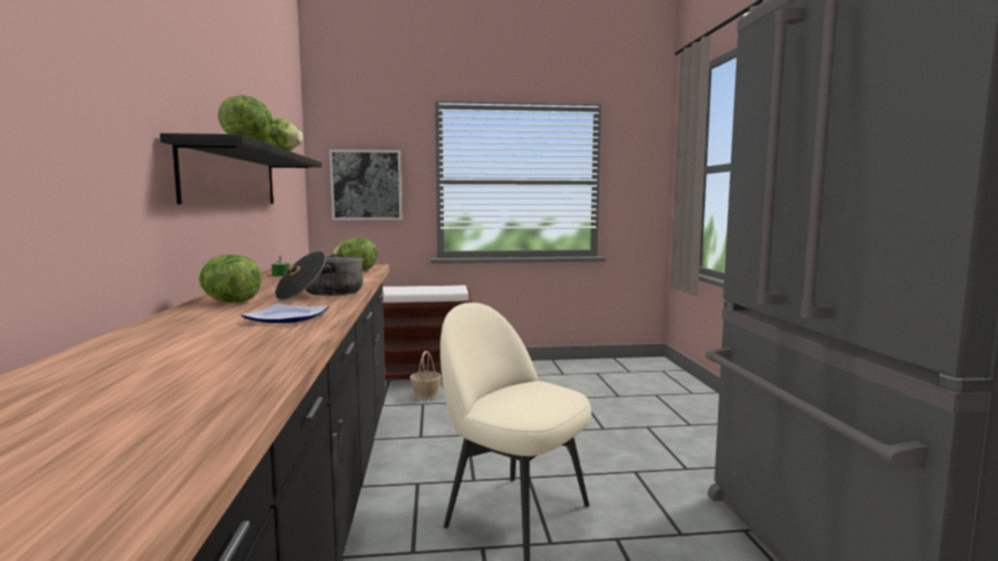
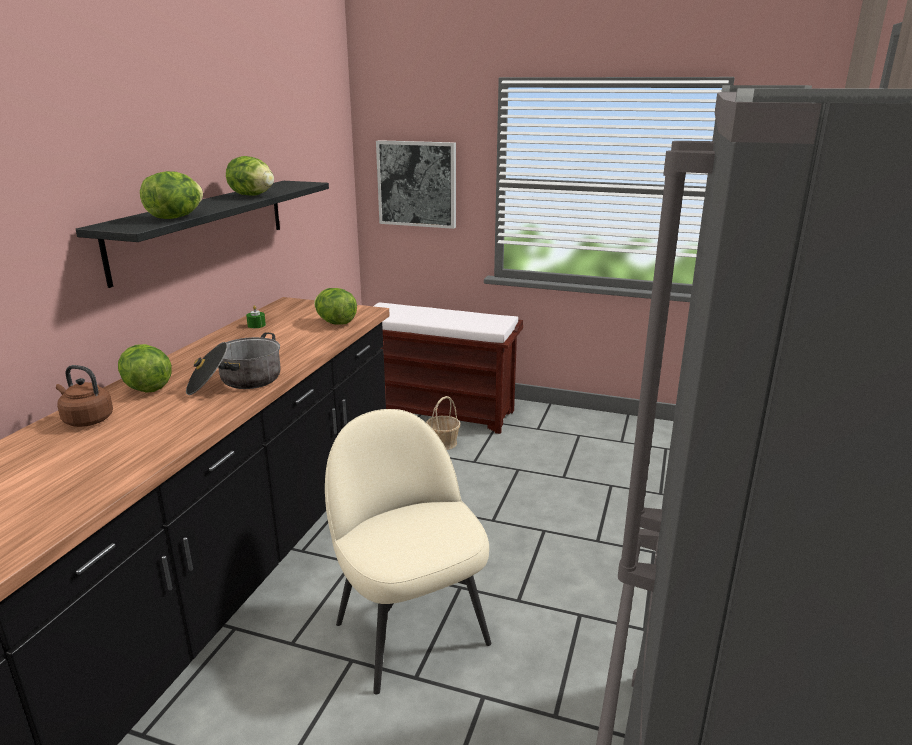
camera: 25 degrees right, 15 degrees up
plate [241,304,329,323] -> none
none -> brown kettle [56,365,113,427]

